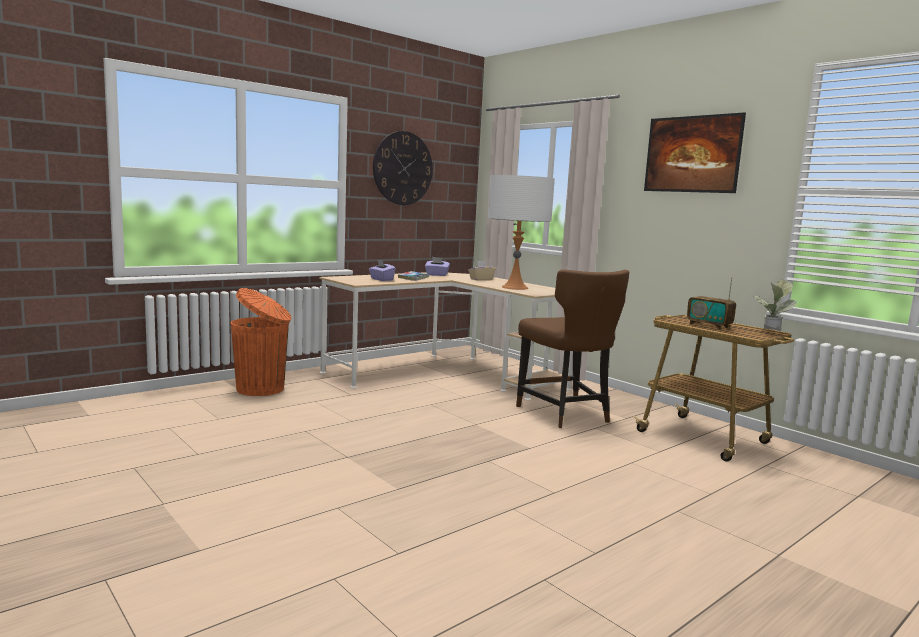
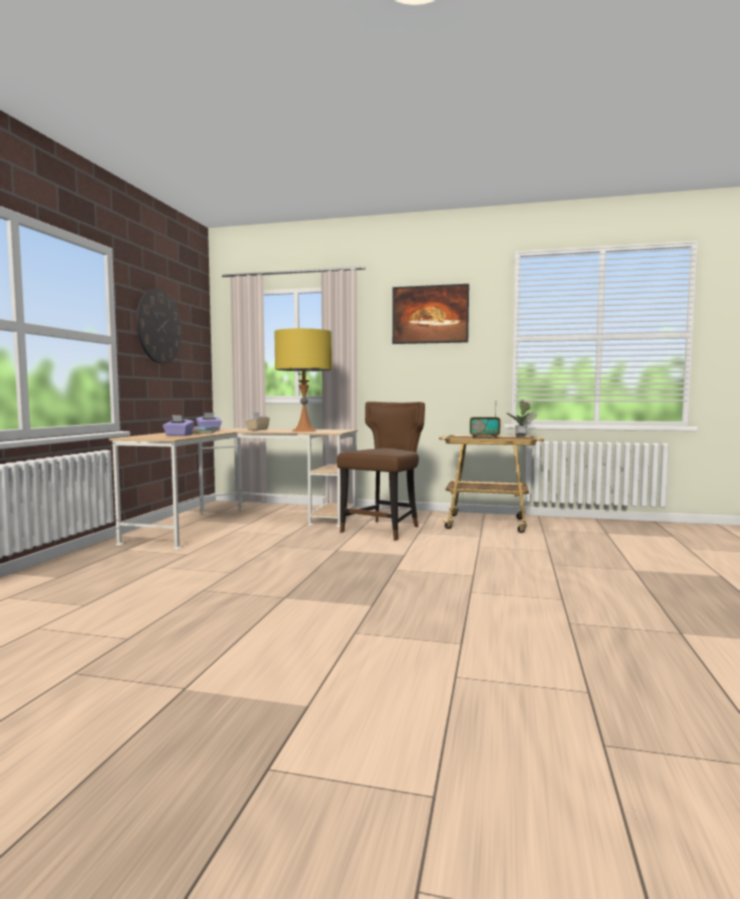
camera: 35 degrees left, 5 degrees down
orange trash can [231,288,292,396] -> none
white table lamp [488,175,555,290] -> yellow table lamp [274,328,332,432]
brown chair [516,269,629,428] -> brown chair turned 90 degrees counterclockwise [337,402,425,540]

